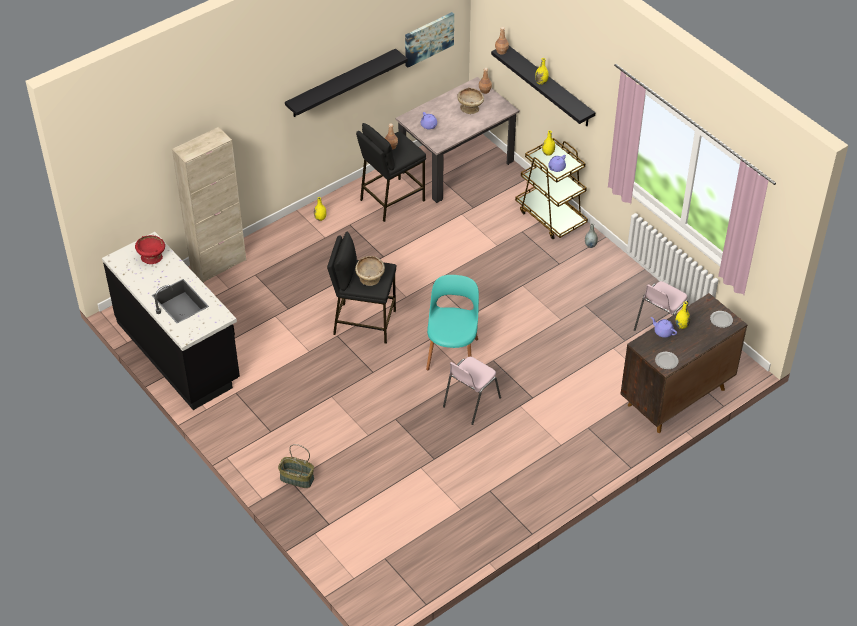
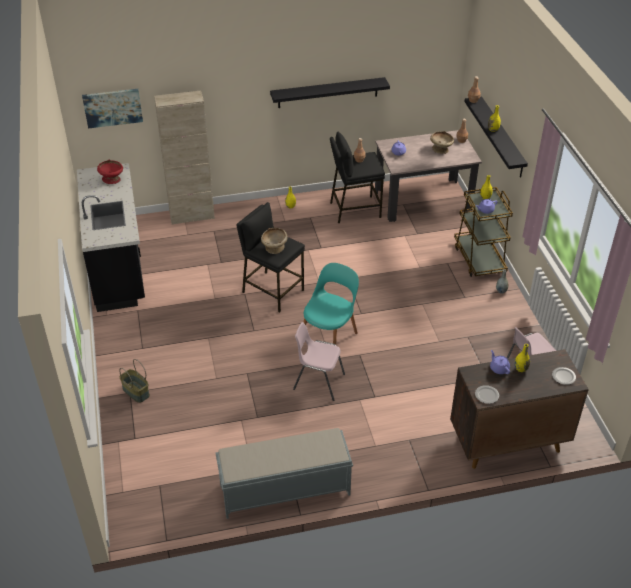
camera: 25 degrees right, 5 degrees down
picture [405,12,454,68] -> picture moved to [82,89,143,129]
pink chair [443,357,501,425] -> pink chair turned 45 degrees clockwise [293,322,345,401]
none -> grey bench [215,428,353,519]

